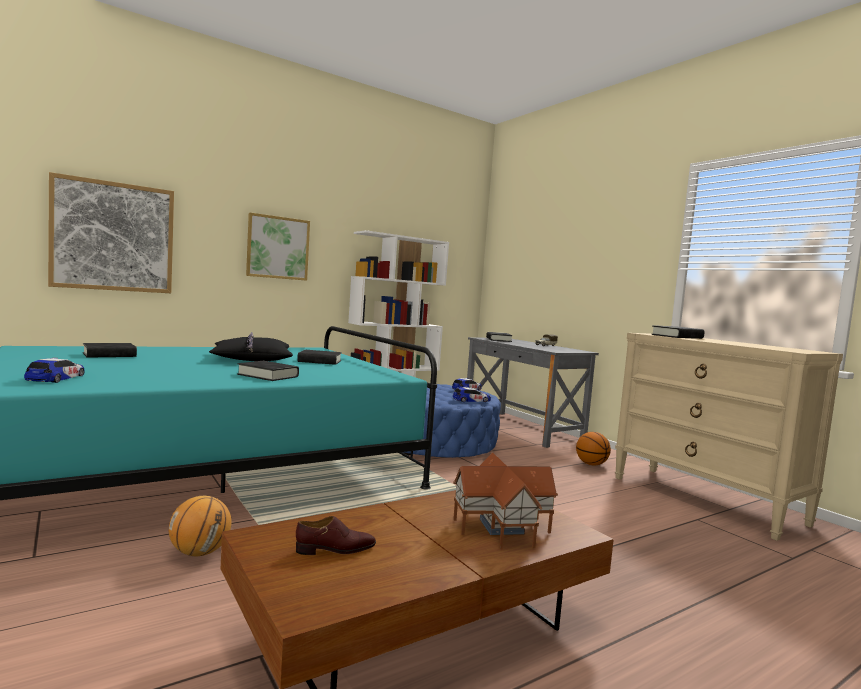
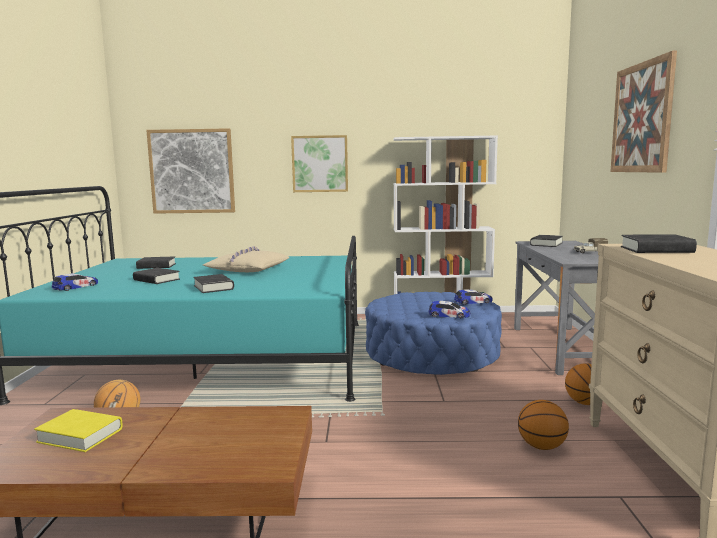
camera: 35 degrees right, 5 degrees up
black pillow [209,332,293,361] -> beige pillow [203,246,290,272]
brown shoe [296,516,376,555] -> yellow book [34,409,123,452]
black book [297,350,342,365] -> black book moved to [133,268,180,284]
toy house [453,452,558,549] -> none
none -> basketball [518,400,569,450]
none -> picture [610,51,677,173]

